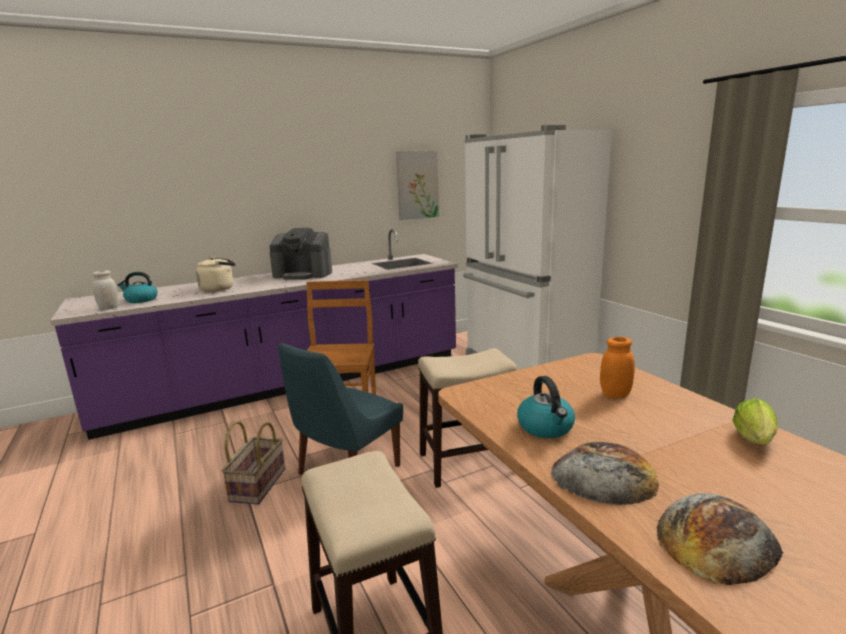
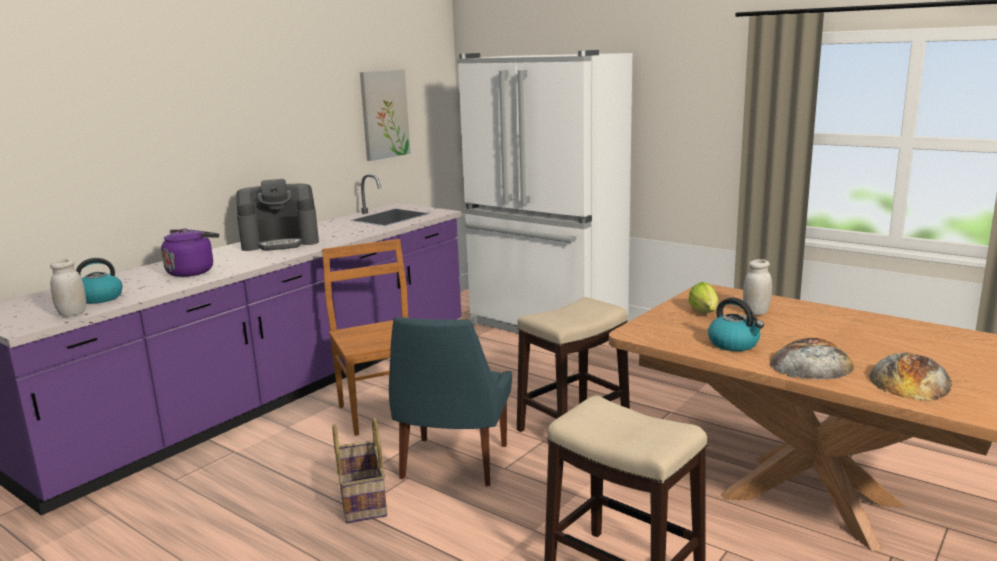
camera: 25 degrees left, 0 degrees up
beige kettle [196,257,236,292] -> purple kettle [161,228,219,277]
orange jar [600,337,635,398] -> white jar [743,259,772,315]
lettuce [733,398,778,445] -> lettuce moved to [688,282,718,313]

